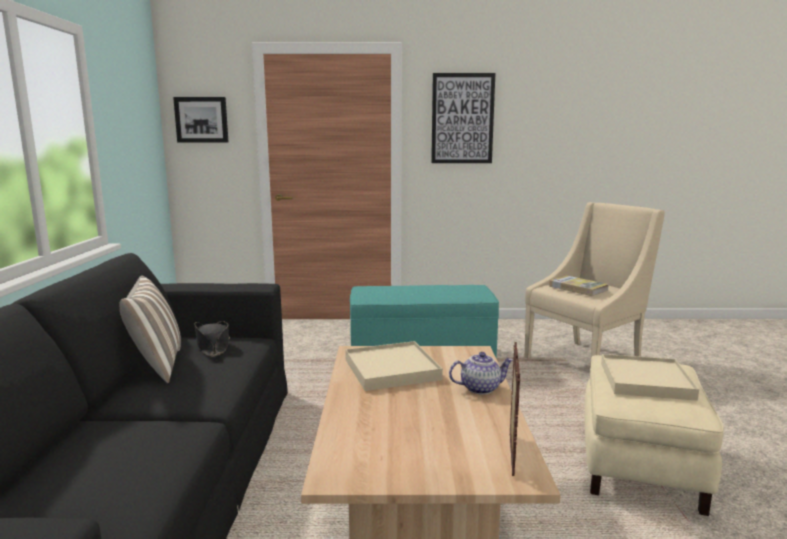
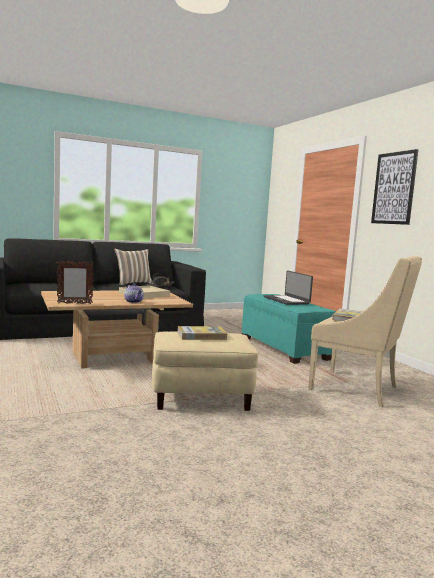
camera: 65 degrees right, 5 degrees down
picture [173,97,229,143] -> none
beige tray [601,354,699,401] -> book [177,326,227,340]
none -> laptop [263,271,313,305]

